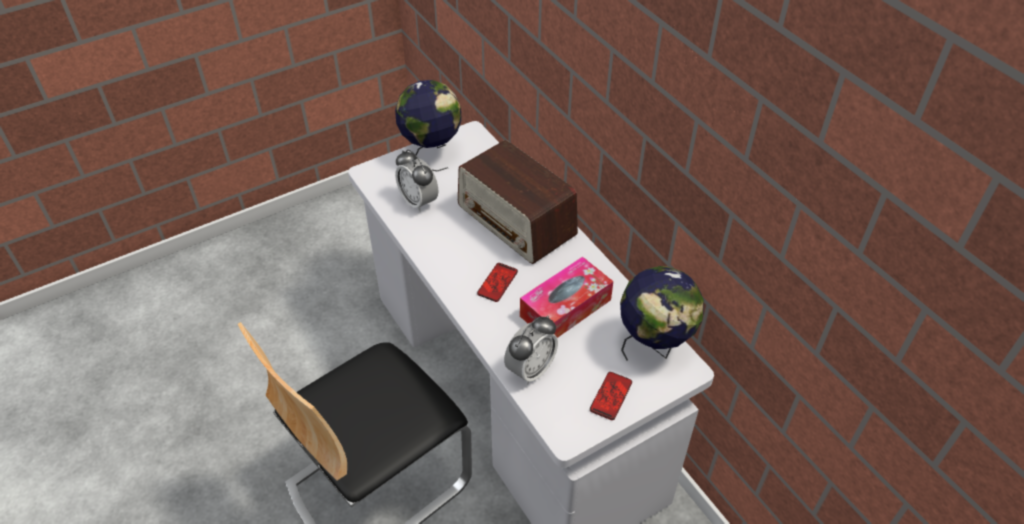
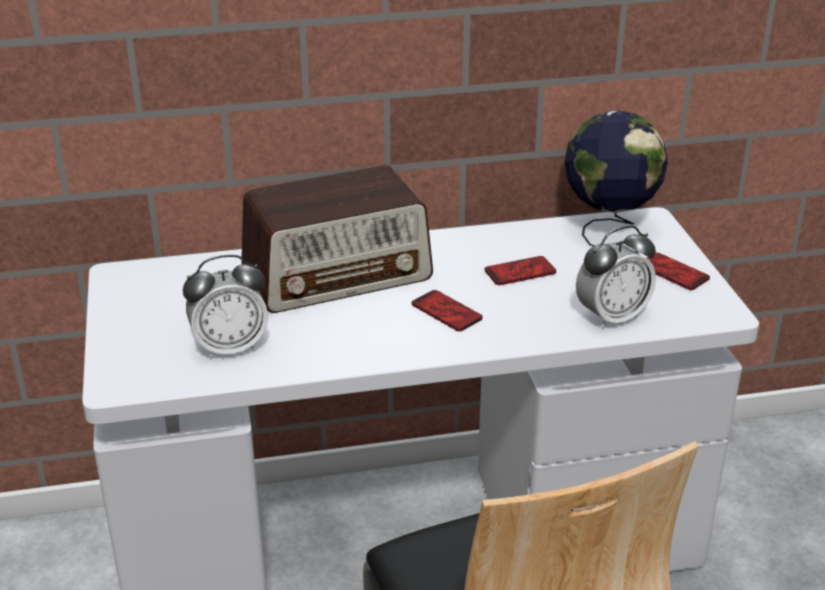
camera: 70 degrees left, 15 degrees down
globe [395,80,462,171] -> none
alarm clock [504,316,558,385] -> alarm clock turned 90 degrees clockwise [576,226,656,330]
tissue box [520,257,613,338] -> phone [485,256,556,285]

